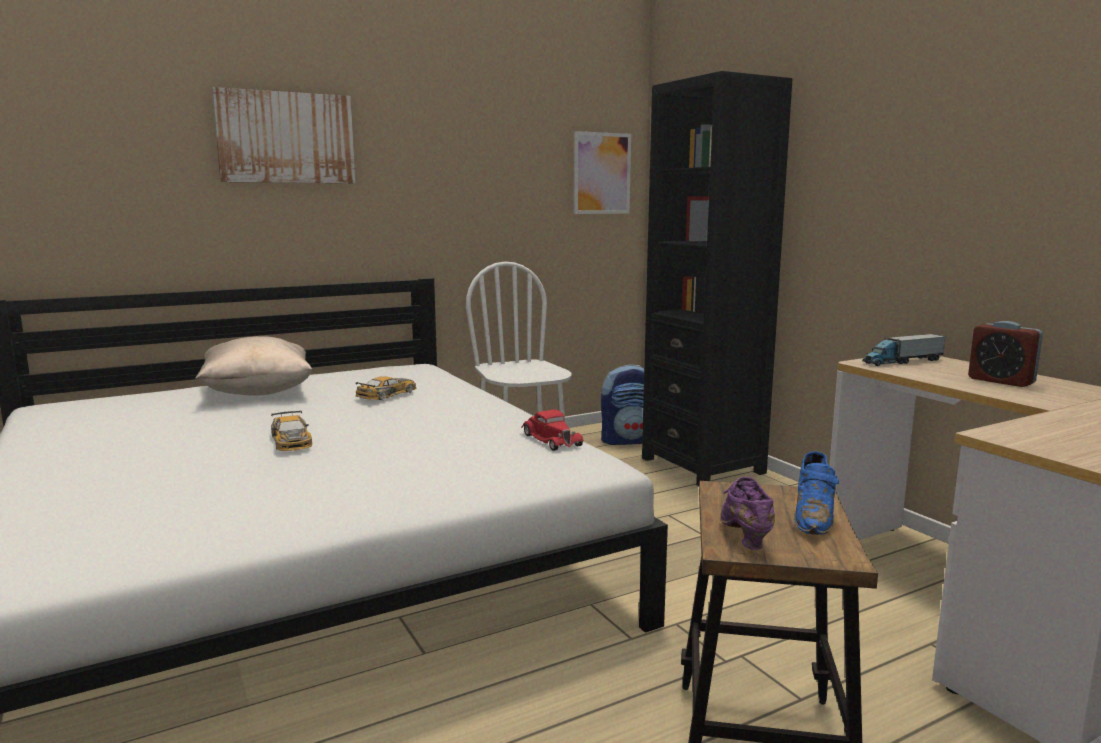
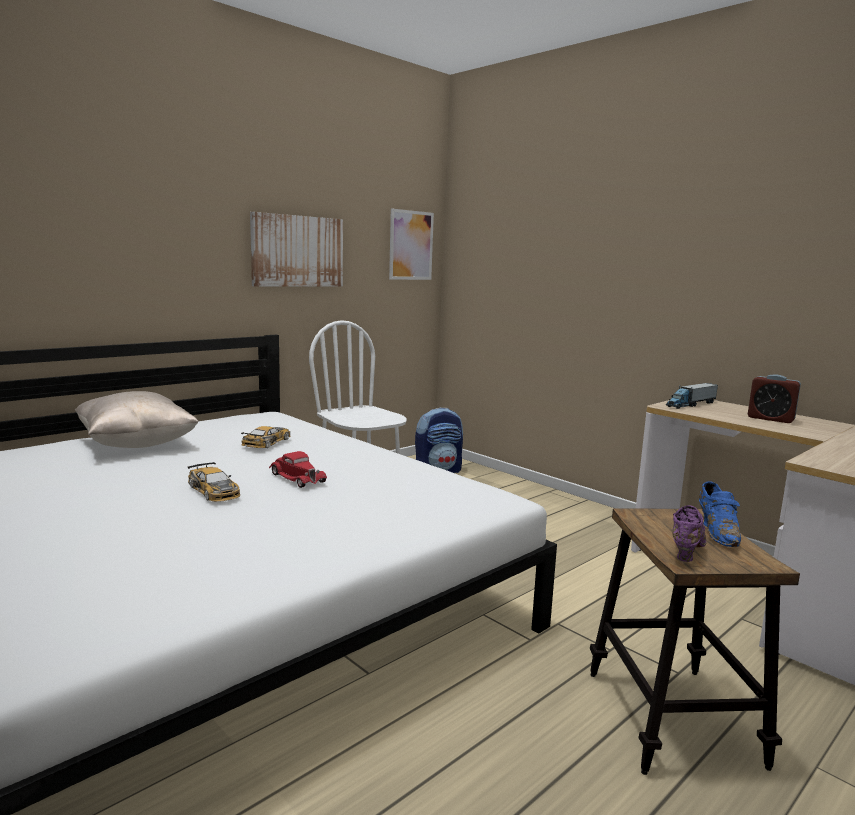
camera: 15 degrees left, 0 degrees up
picture [212,87,355,183] -> picture moved to [250,212,343,287]
red toy car [521,409,584,451] -> red toy car moved to [269,451,327,488]
black bookcase [642,71,792,486] -> none
purple shoe [720,477,775,550] -> purple shoe turned 45 degrees clockwise [672,505,707,562]

